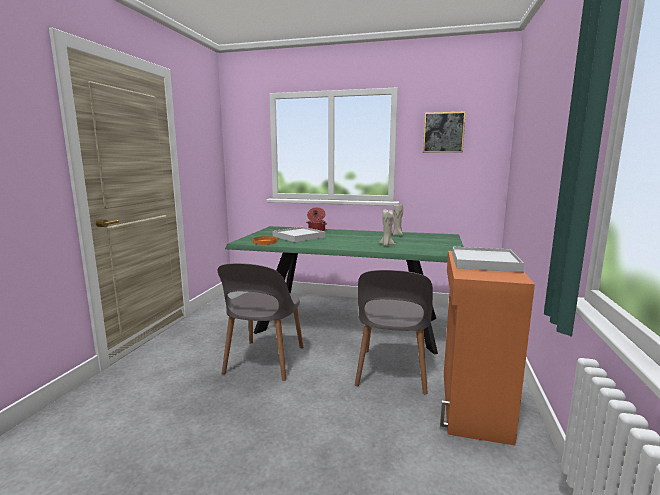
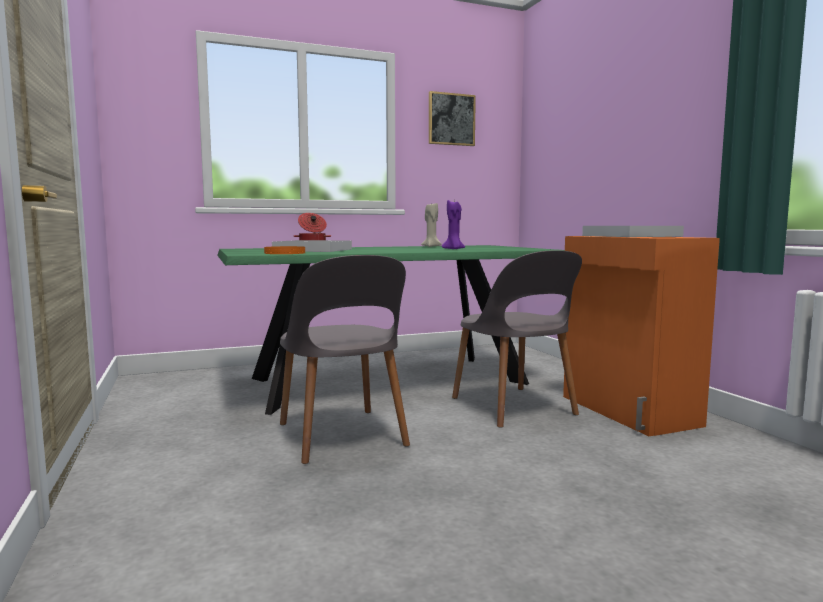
camera: 35 degrees left, 5 degrees down
beige candle [379,209,396,246] -> purple candle [442,200,465,249]

